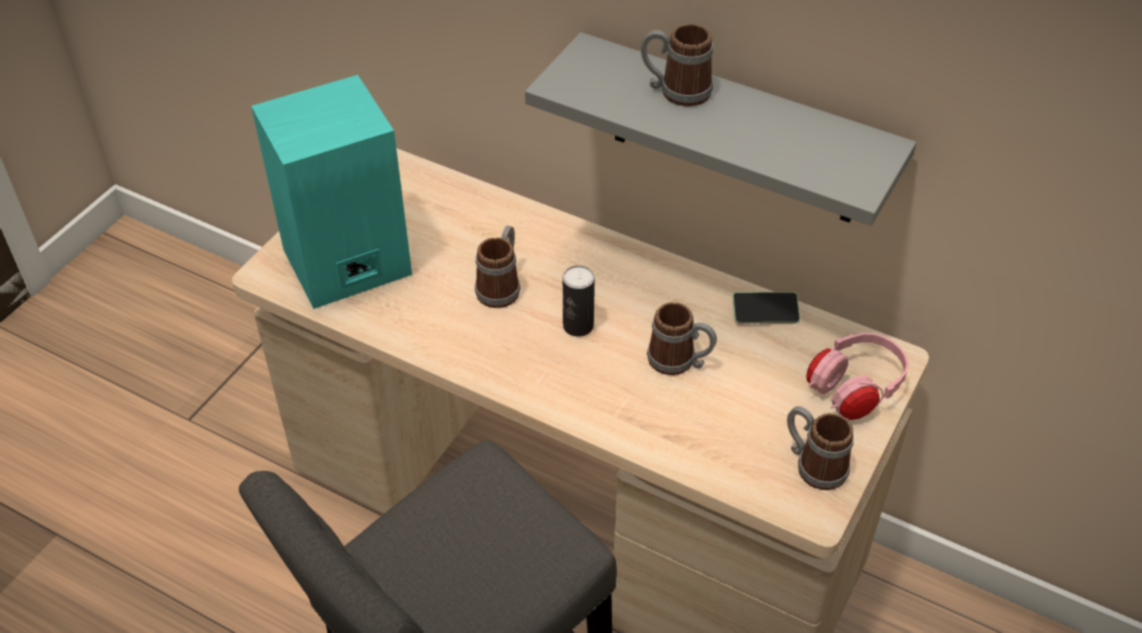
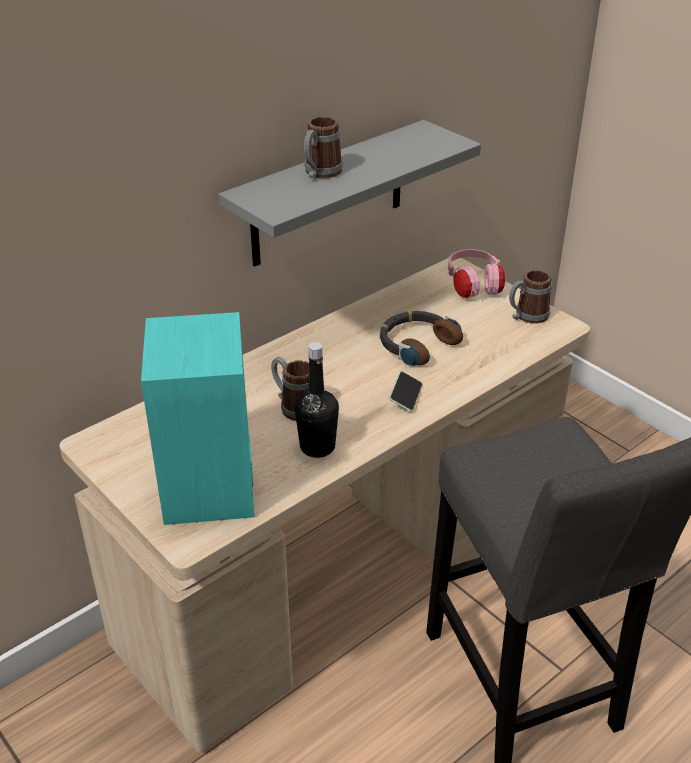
camera: 70 degrees left, 10 degrees down
can [563,265,595,337] -> none
mug [647,302,717,375] -> headphones [380,311,463,366]
phone [732,292,800,324] -> phone moved to [389,371,422,411]
none -> black bottle [295,342,339,458]

